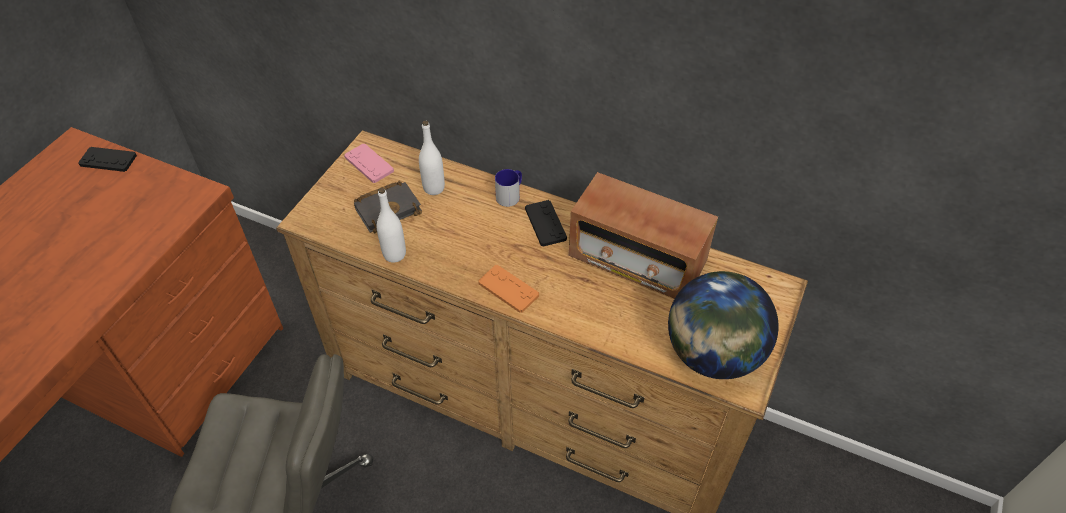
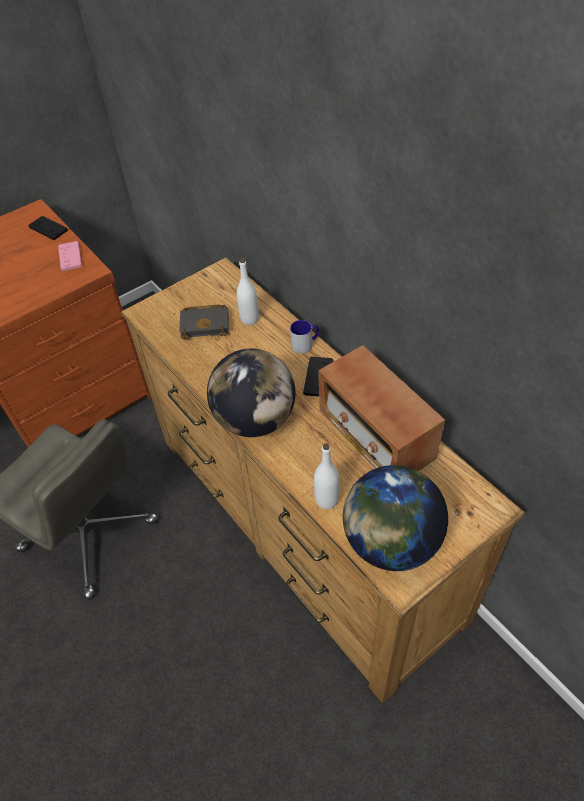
camera: 30 degrees right, 0 degrees up
pink game controller [344,144,394,183] -> pink game controller moved to [58,241,82,271]
white bottle [377,188,406,262] -> white bottle moved to [314,443,339,509]
orange game controller [478,265,539,313] -> globe [207,348,295,437]

